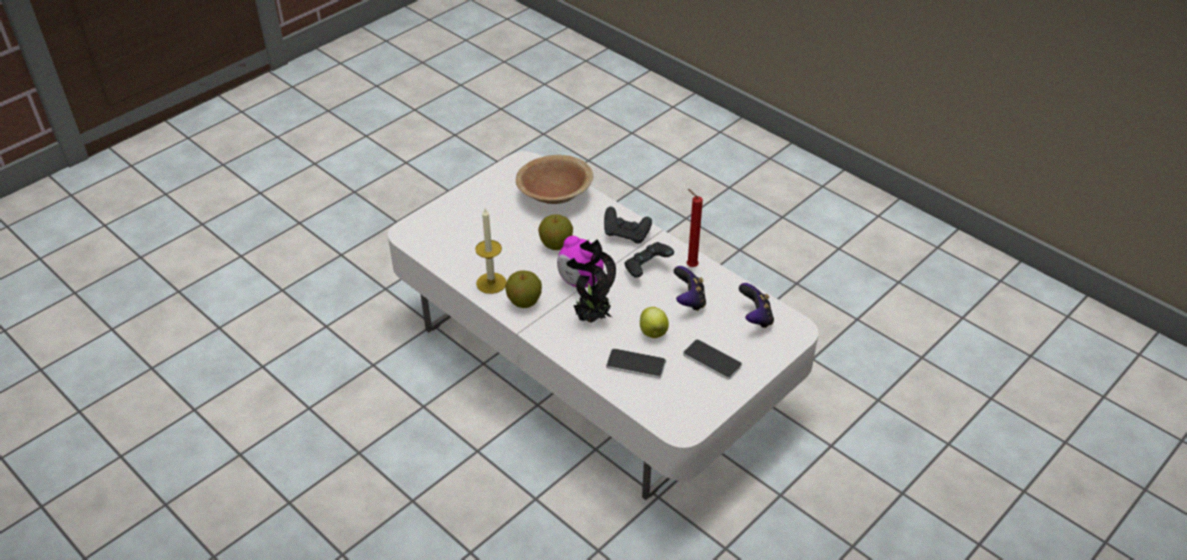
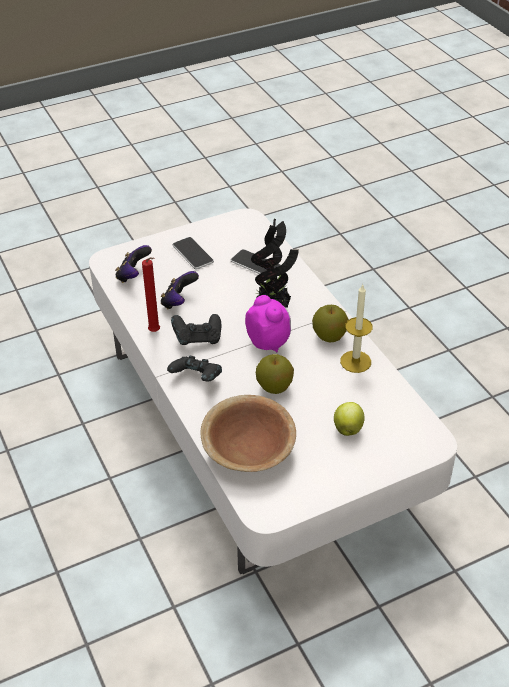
camera: 160 degrees left, 0 degrees up
apple [640,307,669,338] -> apple moved to [334,402,365,436]

